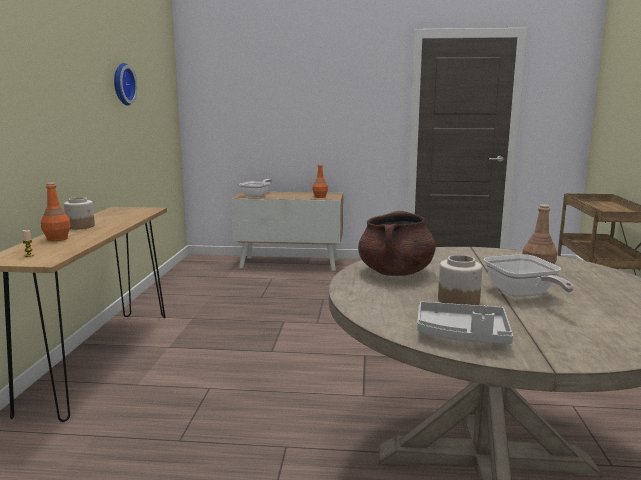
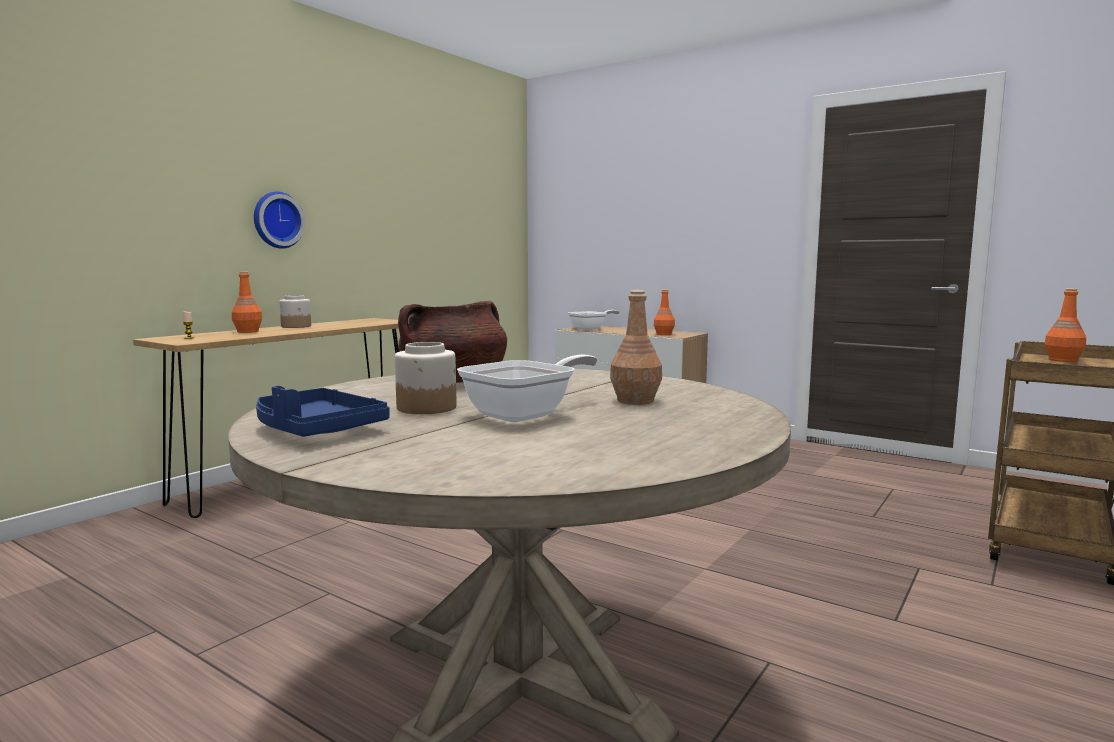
camera: 30 degrees right, 5 degrees down
wall clock [114,63,137,106] -> wall clock moved to [254,191,305,249]
grey tray [417,302,513,344] -> blue tray [256,386,390,437]
frying pan [484,254,574,297] -> frying pan turned 150 degrees counterclockwise [457,354,598,422]
none -> orange bottle [1045,288,1086,362]

